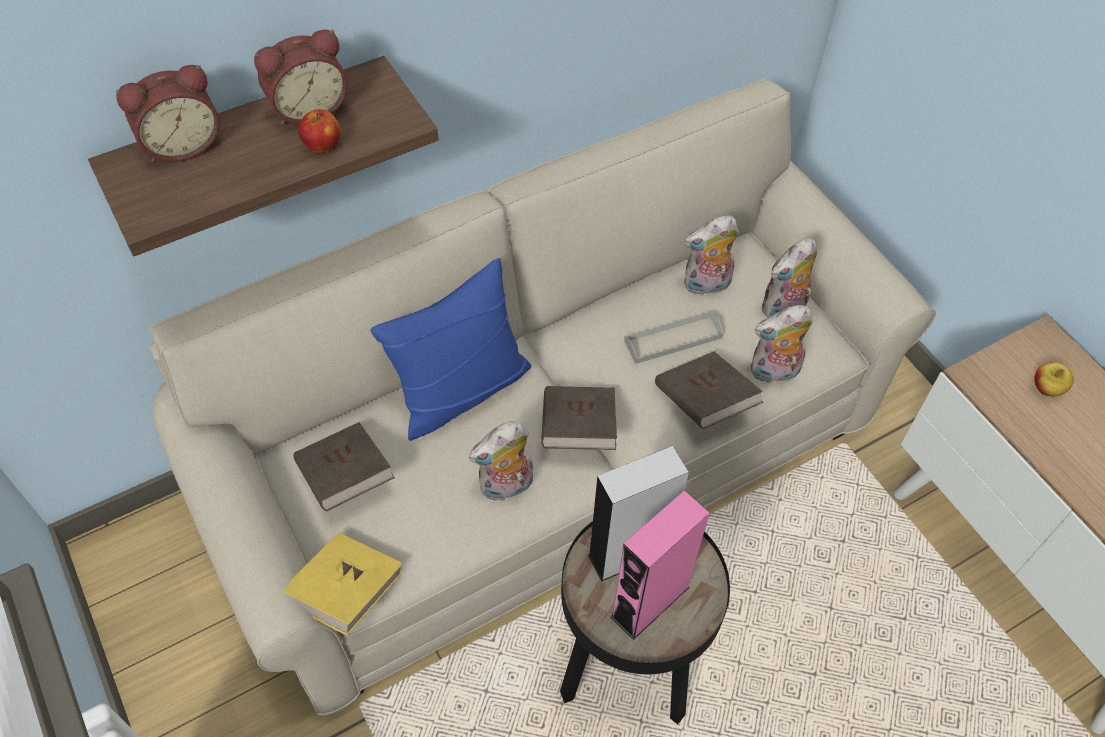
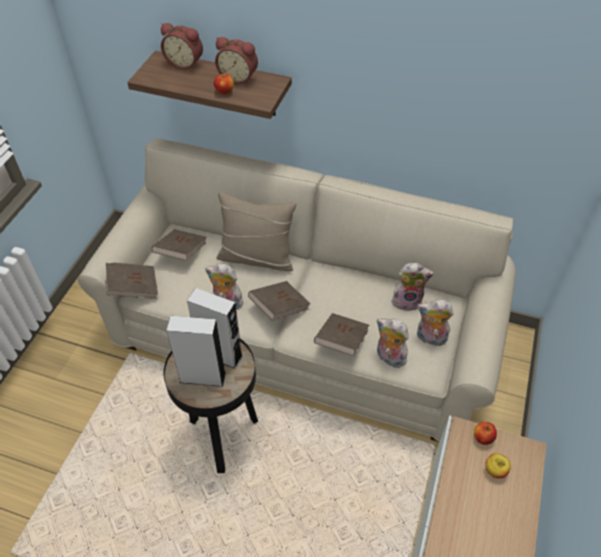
camera: 50 degrees right, 5 degrees down
yellow book [283,533,403,635] -> brown book [105,263,158,299]
blue pillow [370,258,531,441] -> beige pillow [217,192,296,271]
pink speaker [611,490,710,640] -> grey speaker [166,316,226,387]
grey tray [624,311,724,364] -> none
plush toy [684,215,739,296] -> plush toy turned 150 degrees clockwise [392,263,434,311]
none -> apple [474,421,497,445]

